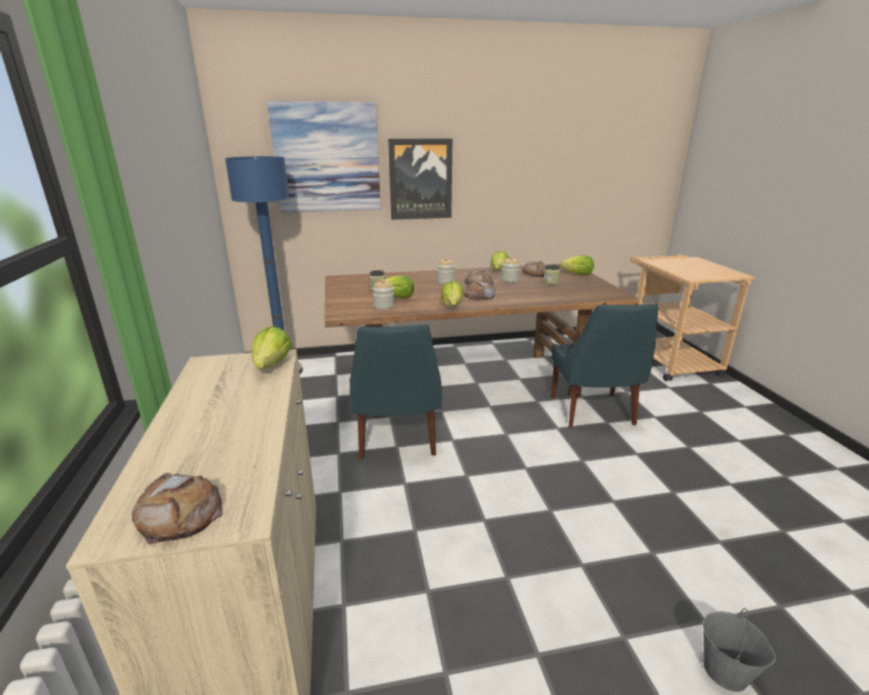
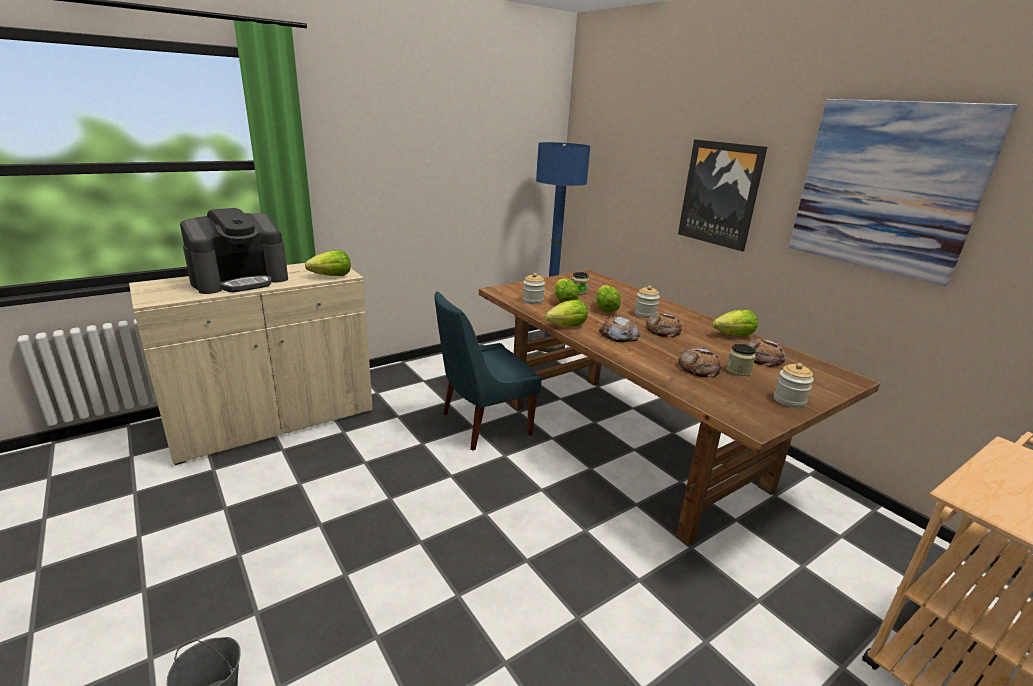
camera: 65 degrees right, 0 degrees up
bread [132,473,222,544] -> bread moved to [678,347,722,377]
picture [267,101,381,213] -> picture moved to [789,99,1018,286]
jar [501,256,520,283] -> jar moved to [774,363,814,408]
blue chair [551,304,658,428] -> none
lettuce [560,256,594,276] -> lettuce moved to [596,285,621,313]
none -> coffee machine [180,208,288,294]

